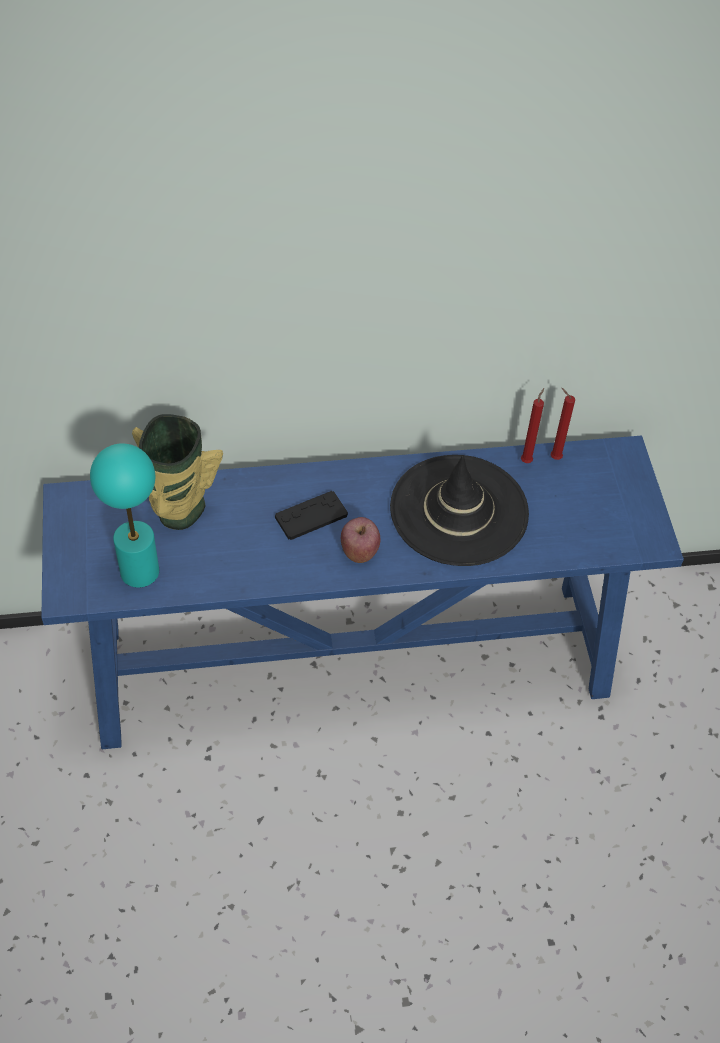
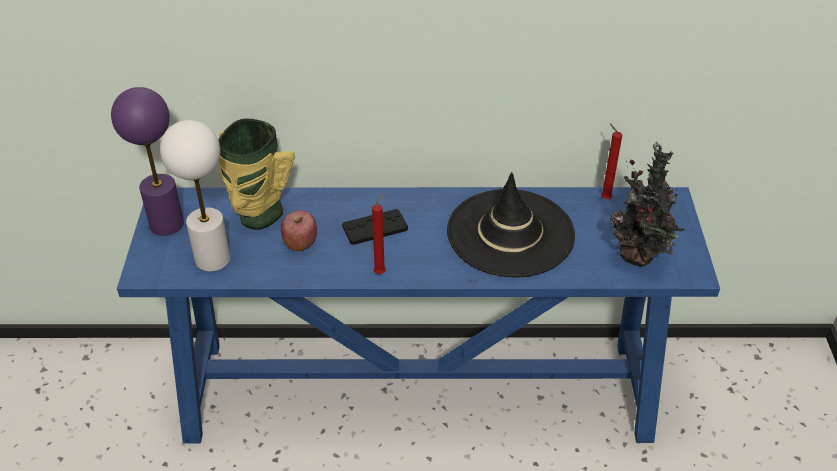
camera: 10 degrees right, 10 degrees down
turquoise table lamp [90,443,159,588] -> white table lamp [160,120,230,272]
apple [341,517,380,563] -> apple moved to [280,210,317,251]
red candle [521,388,544,463] -> red candle moved to [372,194,386,274]
none -> purple table lamp [111,87,184,236]
none -> potted plant [610,142,685,266]

